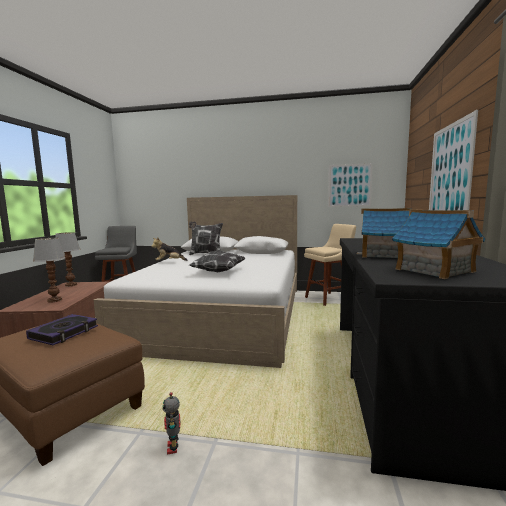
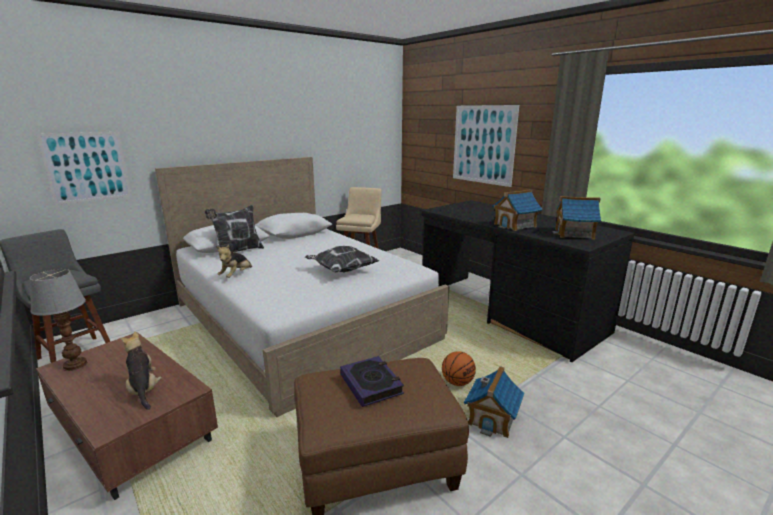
camera: 50 degrees left, 10 degrees up
table lamp [33,238,66,303] -> plush toy [121,332,162,410]
toy robot [163,392,180,455] -> toy house [464,366,524,438]
picture [328,163,373,207] -> picture moved to [36,132,132,205]
none -> basketball [442,351,476,386]

